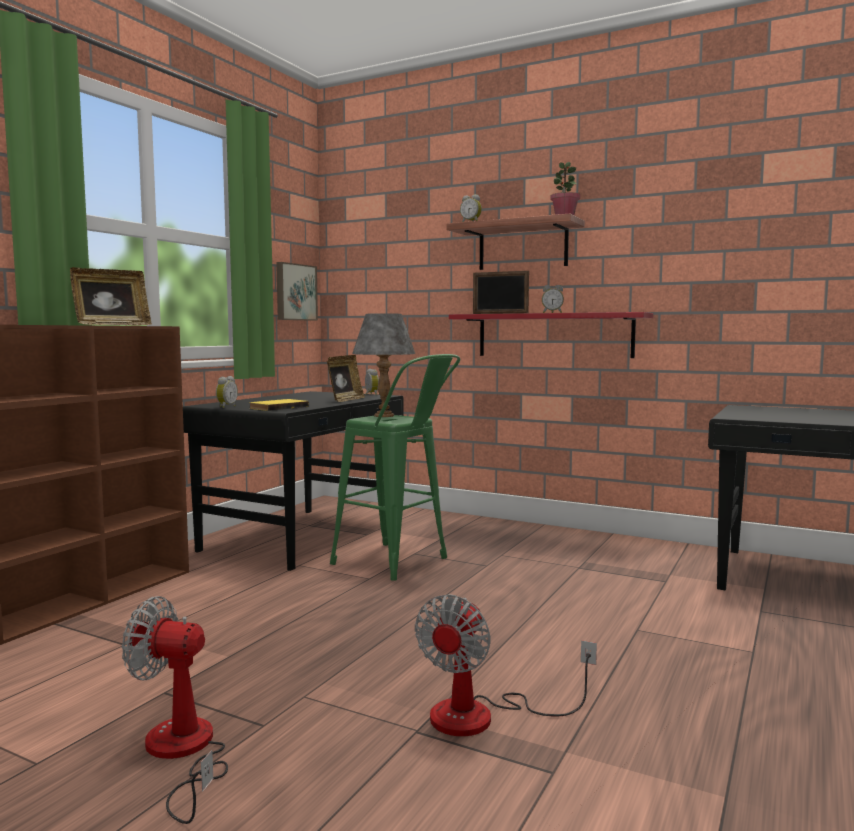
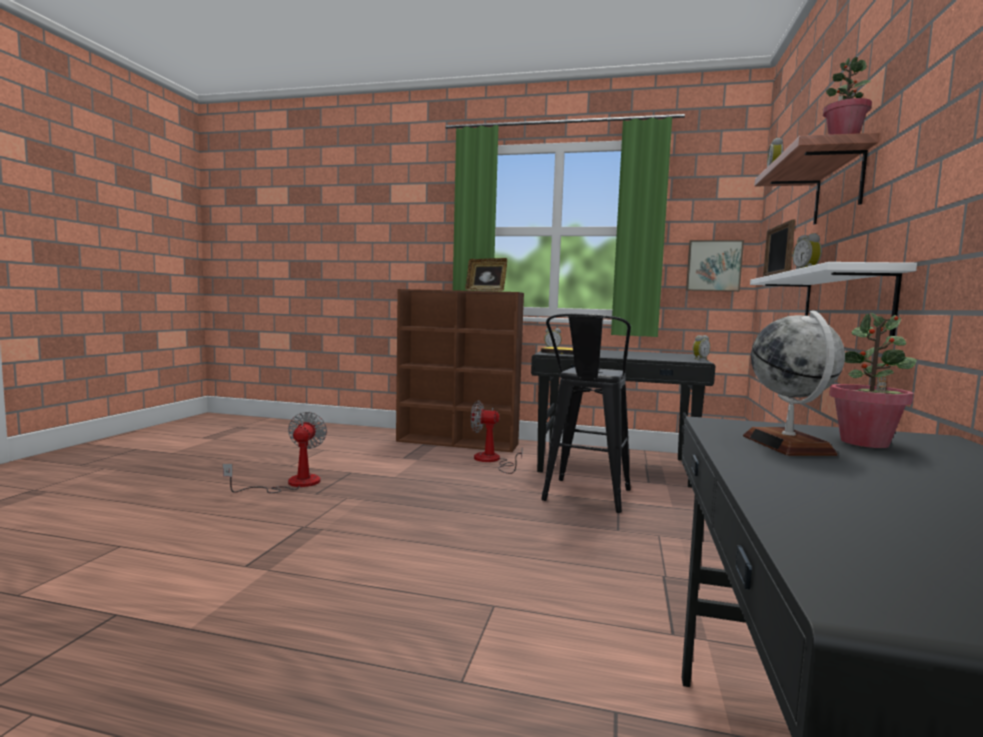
camera: 75 degrees right, 0 degrees up
picture frame [327,355,365,402] -> none
green stool [330,354,460,581] -> black stool [541,313,631,513]
grey table lamp [352,313,415,417] -> none
fan [415,594,597,736] -> fan moved to [471,400,523,474]
red shelf [449,312,653,358] -> white shelf [750,262,917,336]
none -> globe [743,310,845,456]
none -> potted plant [829,313,917,448]

